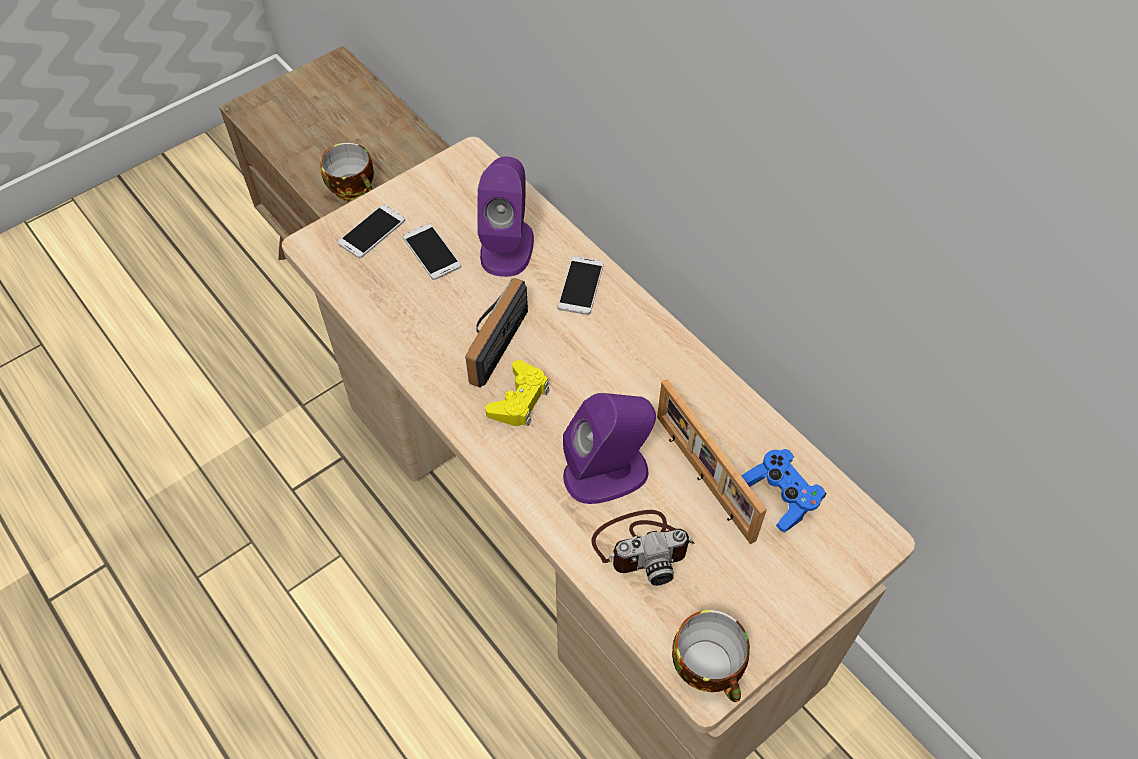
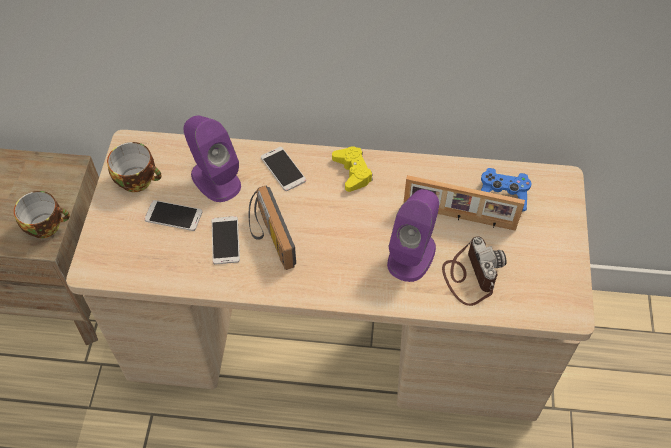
camera: 45 degrees left, 0 degrees up
phone [338,205,405,258] -> phone moved to [212,216,240,265]
yellow game controller [485,360,550,426] -> yellow game controller moved to [332,146,373,192]
camera [592,510,695,586] -> camera turned 45 degrees counterclockwise [442,236,507,306]
cup [672,610,750,702] -> cup moved to [107,142,162,192]

